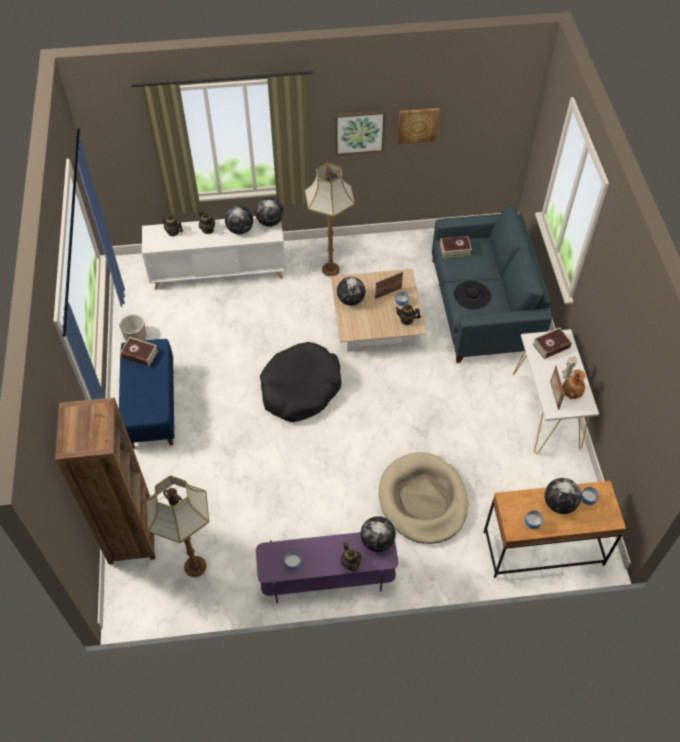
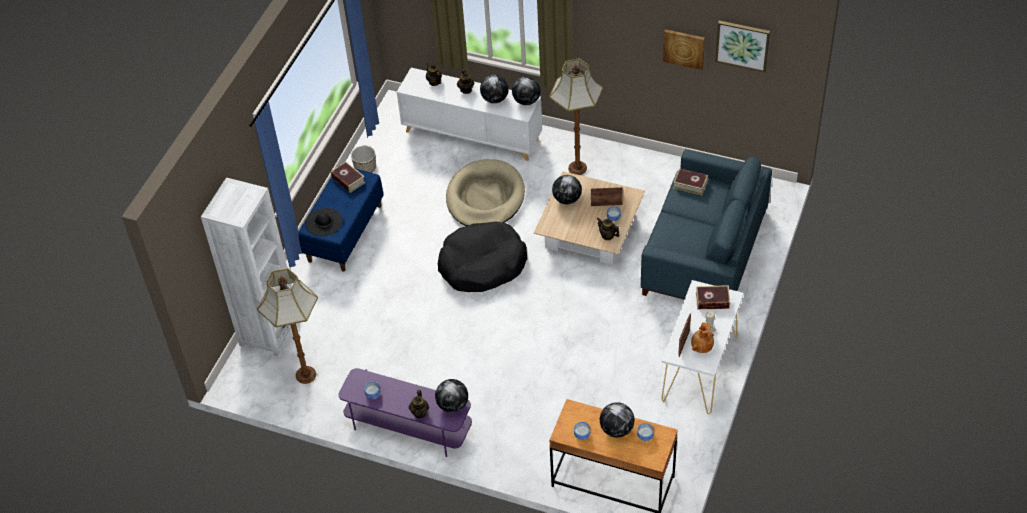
camera: 30 degrees right, 5 degrees down
brown bookcase [55,398,155,564] -> white bookcase [201,178,292,357]
picture [335,110,385,156] -> picture moved to [715,21,770,72]
beige dog bed [379,452,468,544] -> beige dog bed moved to [446,159,525,226]
black hat [454,281,491,309] -> black hat moved to [305,208,343,236]

